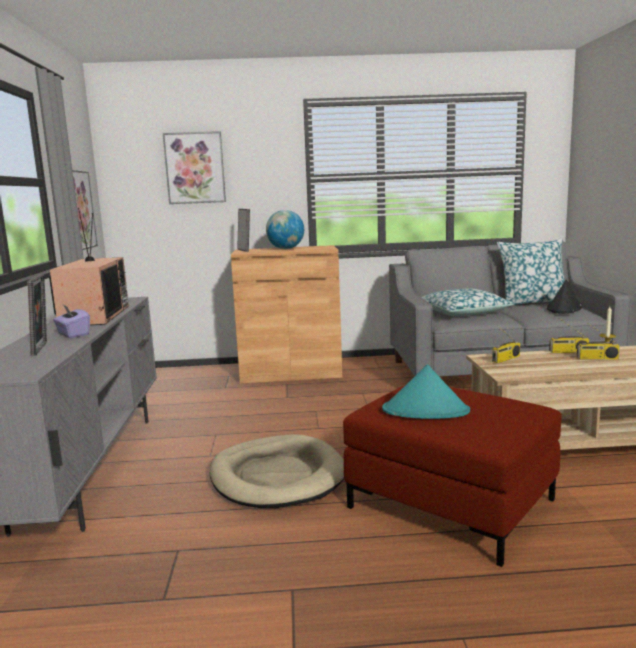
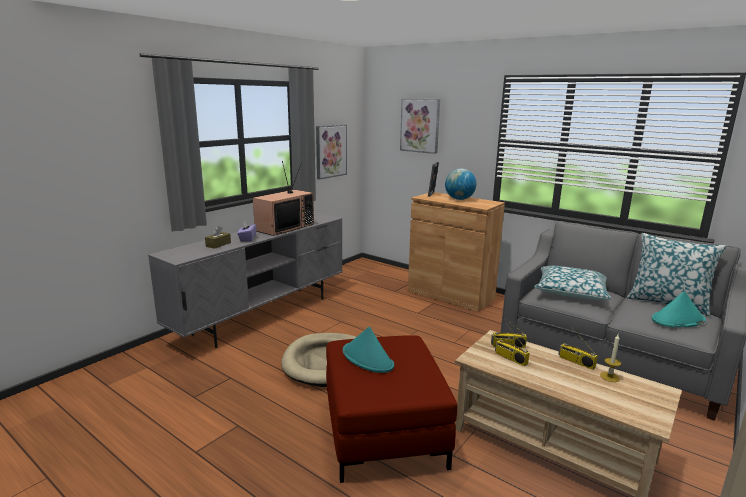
camera: 40 degrees right, 5 degrees up
picture frame [27,274,47,356] -> brown tissue box [205,226,231,249]
black hat [547,280,582,314] -> turquoise hat [652,291,706,327]
radio [576,322,620,360] -> radio moved to [495,325,530,366]

